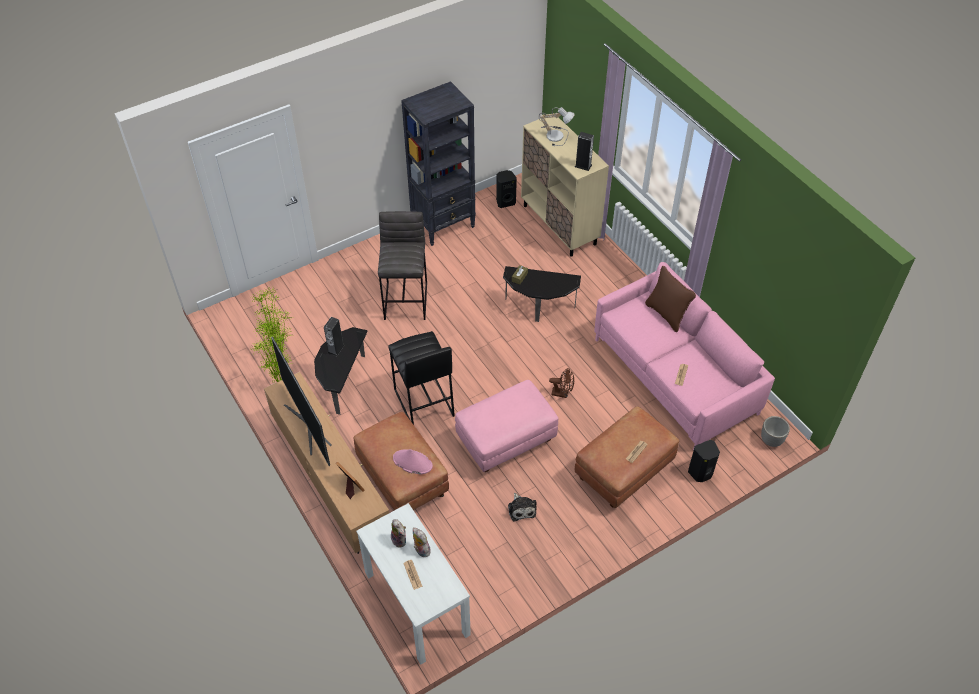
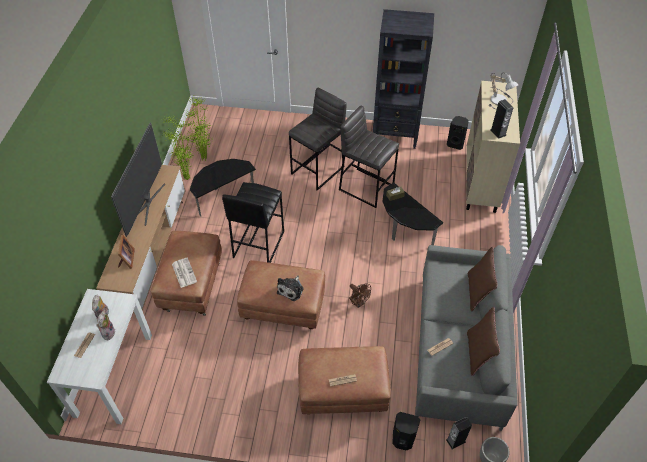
camera: 40 degrees right, 0 degrees up
speaker [324,317,344,357] -> speaker moved to [446,417,472,449]
pink hat [393,449,433,474] -> newspaper [172,258,197,288]
pink ottoman [455,380,559,472] -> brown ottoman [237,260,325,329]
plush toy [508,493,537,521] -> plush toy moved to [277,275,304,301]
pink sofa [594,262,775,451] -> grey sofa [415,245,518,431]
none -> grey stool [339,105,399,208]
none -> brown pillow [467,307,500,376]

